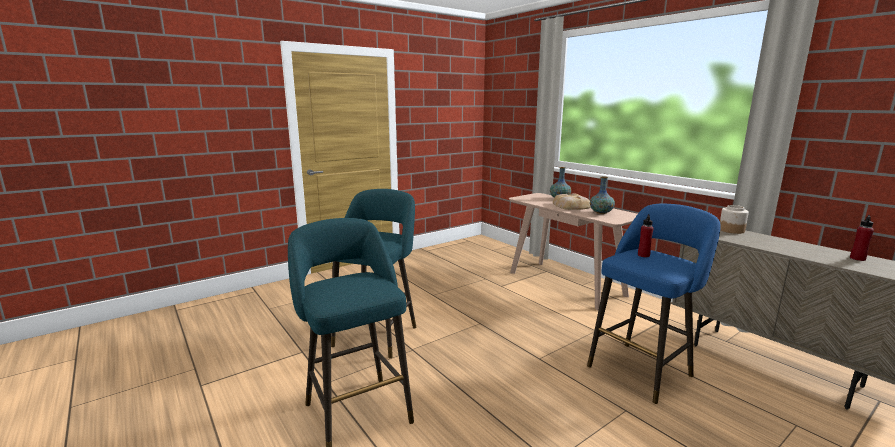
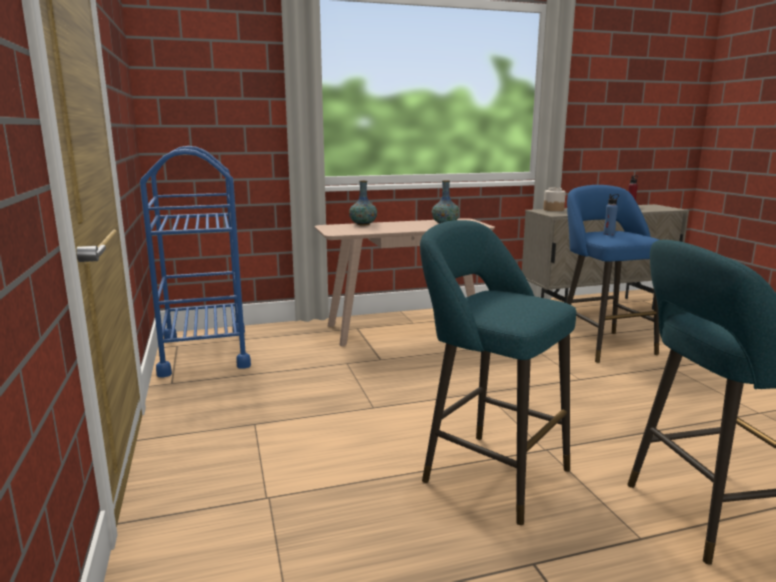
camera: 70 degrees left, 0 degrees up
bread [553,193,591,210] -> none
red bottle [638,214,653,257] -> blue bottle [604,194,619,235]
none -> blue cart [140,146,251,377]

